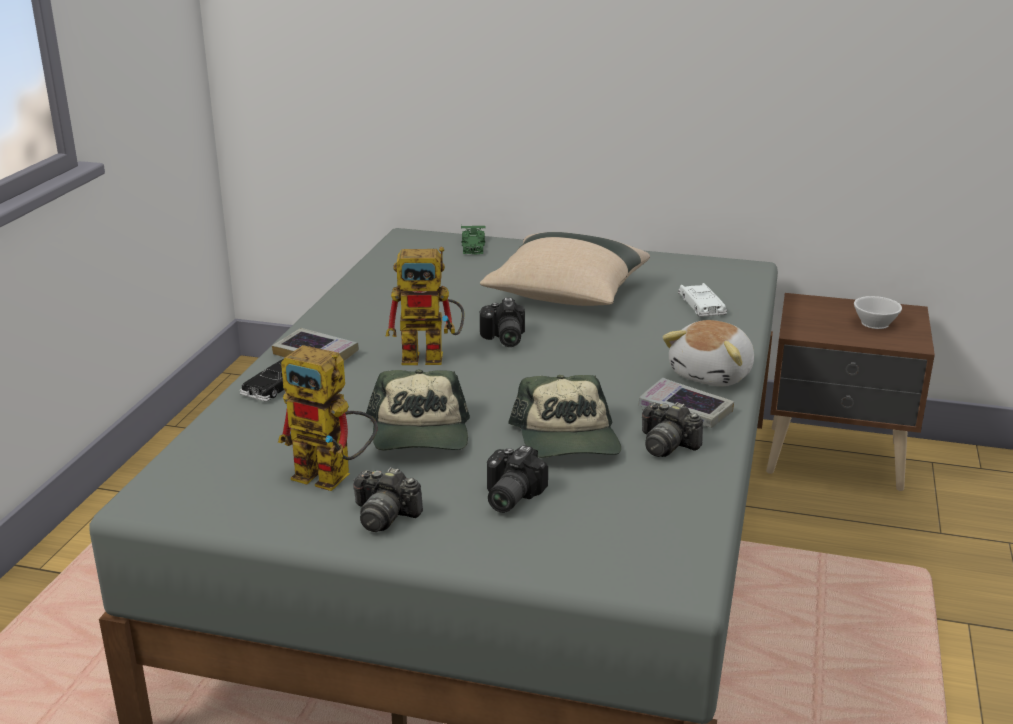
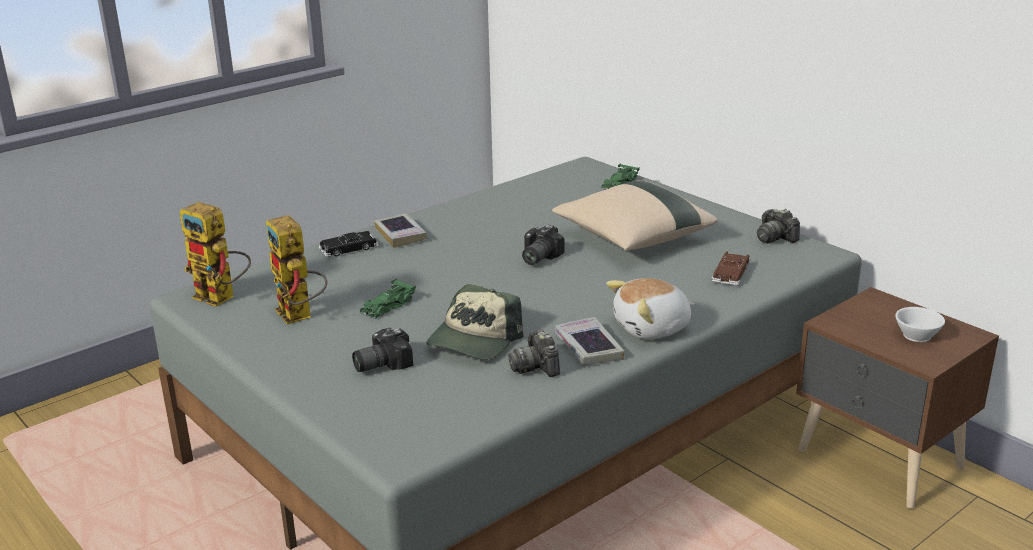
camera: 35 degrees right, 0 degrees up
camera [353,467,423,532] -> camera moved to [757,209,800,243]
cap [366,369,470,451] -> green toy car [360,278,416,318]
toy robot [386,246,465,365] -> toy robot moved to [180,202,251,307]
white toy car [678,283,727,317] -> brown toy car [711,251,751,285]

